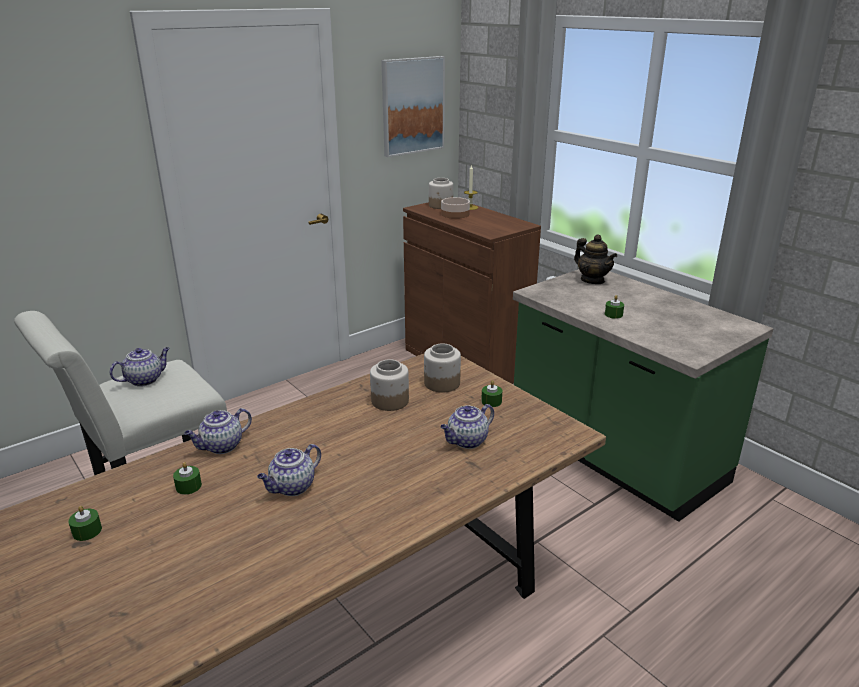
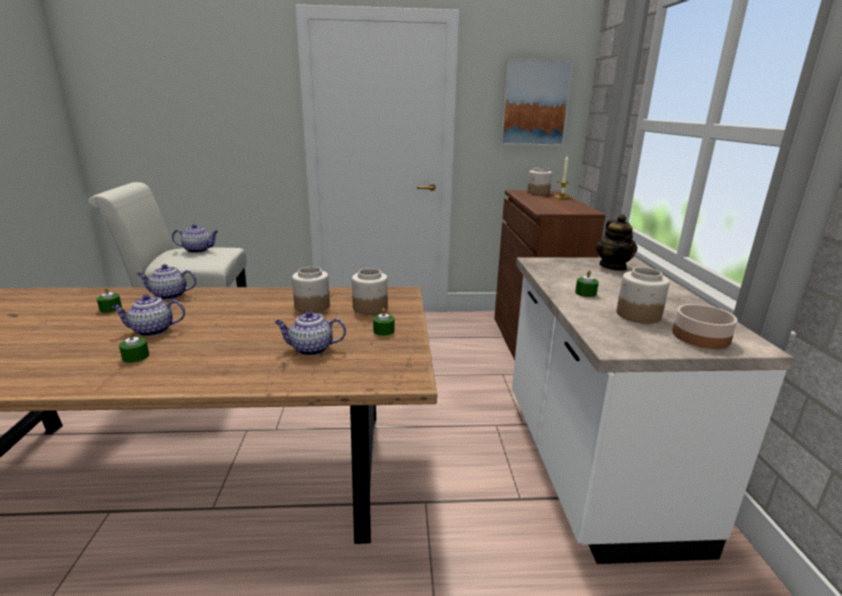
camera: 35 degrees right, 5 degrees down
green candle [68,506,102,541] -> green candle moved to [119,331,149,363]
bowl [441,197,470,219] -> bowl moved to [672,304,738,349]
green counter [513,269,773,522] -> white counter [512,257,793,564]
none -> jar [617,267,670,324]

